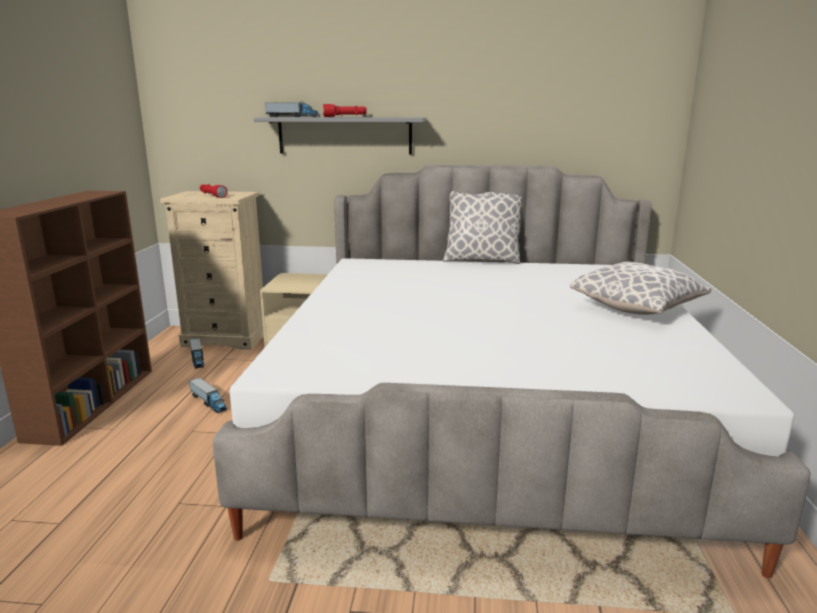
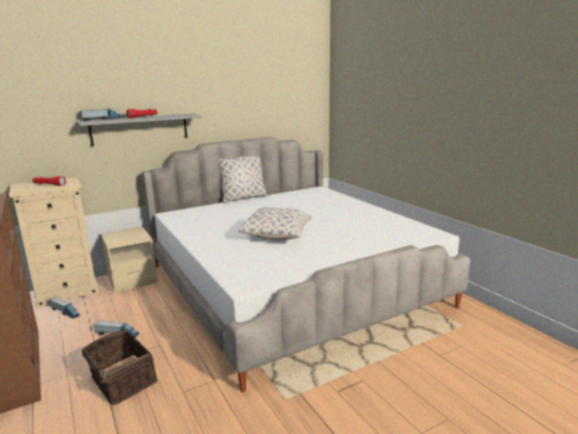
camera: 35 degrees left, 0 degrees up
pillow [570,262,711,315] -> pillow moved to [239,207,312,240]
none -> basket [82,328,158,405]

